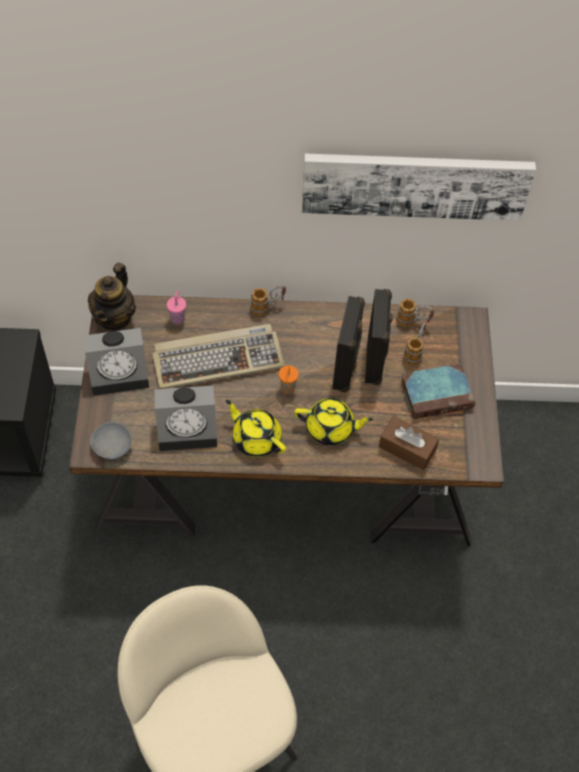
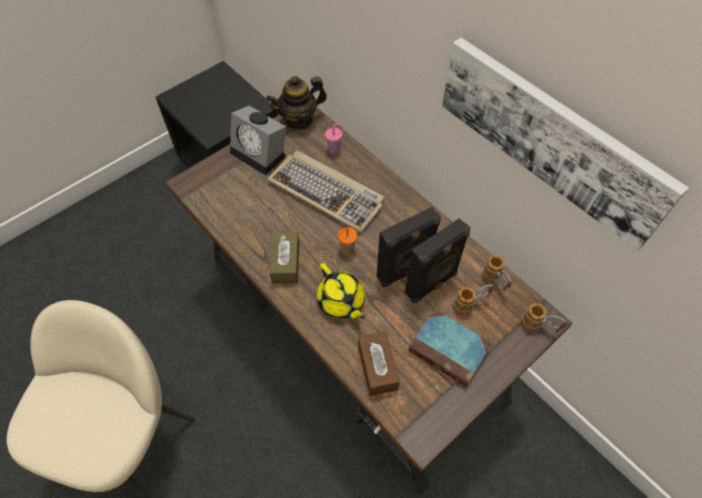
camera: 50 degrees right, 0 degrees up
grey bowl [90,422,132,460] -> none
alarm clock [155,386,217,451] -> none
yellow teapot [226,400,286,457] -> brown tissue box [269,232,299,284]
mug [250,285,286,316] -> mug moved to [521,303,567,333]

